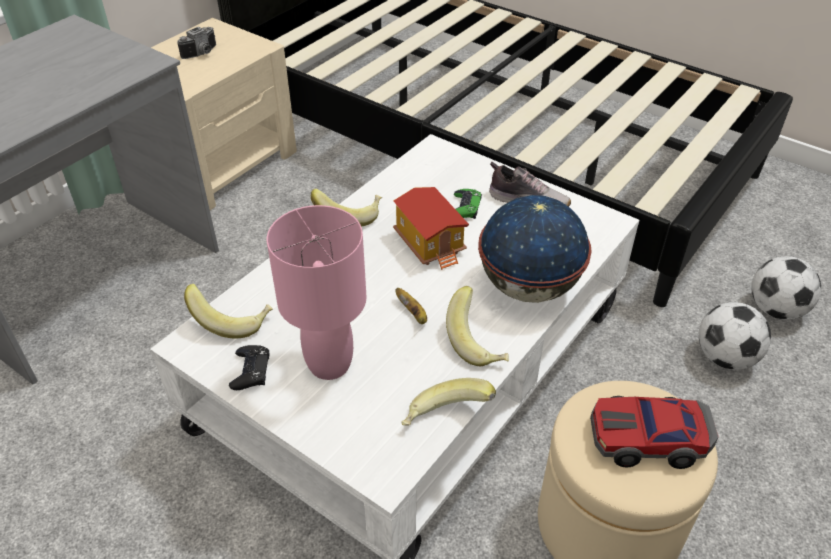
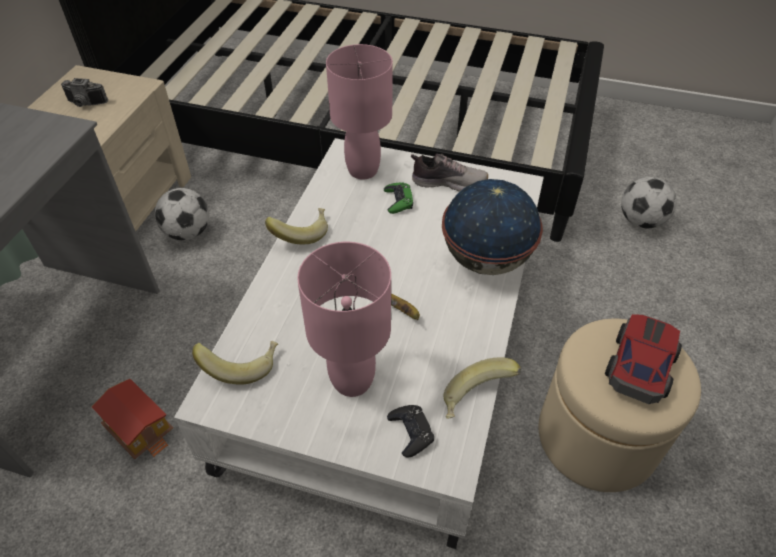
camera: 20 degrees left, 5 degrees up
camera [177,27,216,59] -> camera turned 75 degrees clockwise [61,78,108,107]
black game controller [229,345,270,390] -> black game controller moved to [387,405,434,458]
toy house [393,187,469,270] -> toy house moved to [92,379,173,459]
banana [446,286,509,366] -> none
toy car [590,396,718,469] -> toy car turned 135 degrees clockwise [605,314,682,404]
football [699,302,771,370] -> football moved to [155,188,209,240]
none -> pink table lamp [326,44,393,180]

